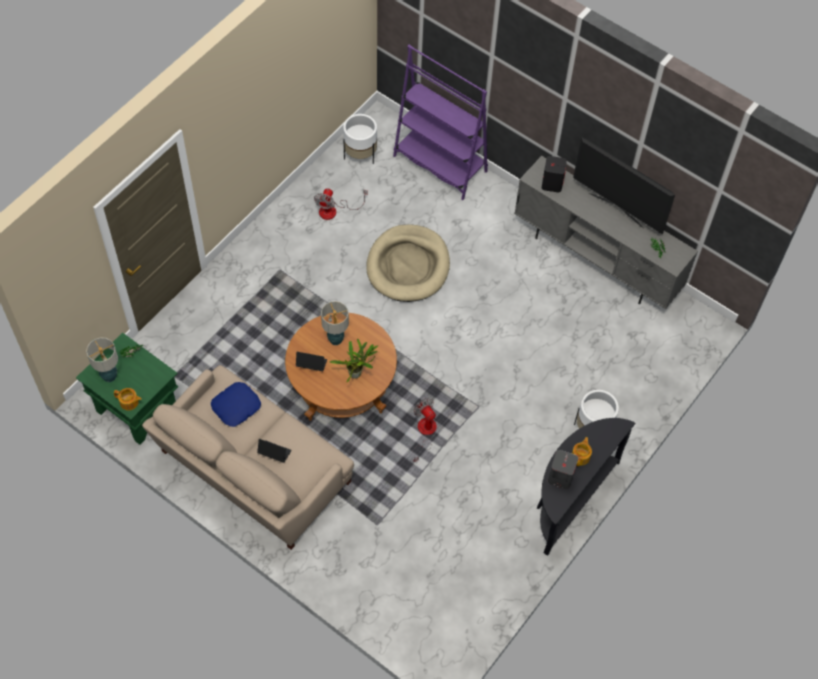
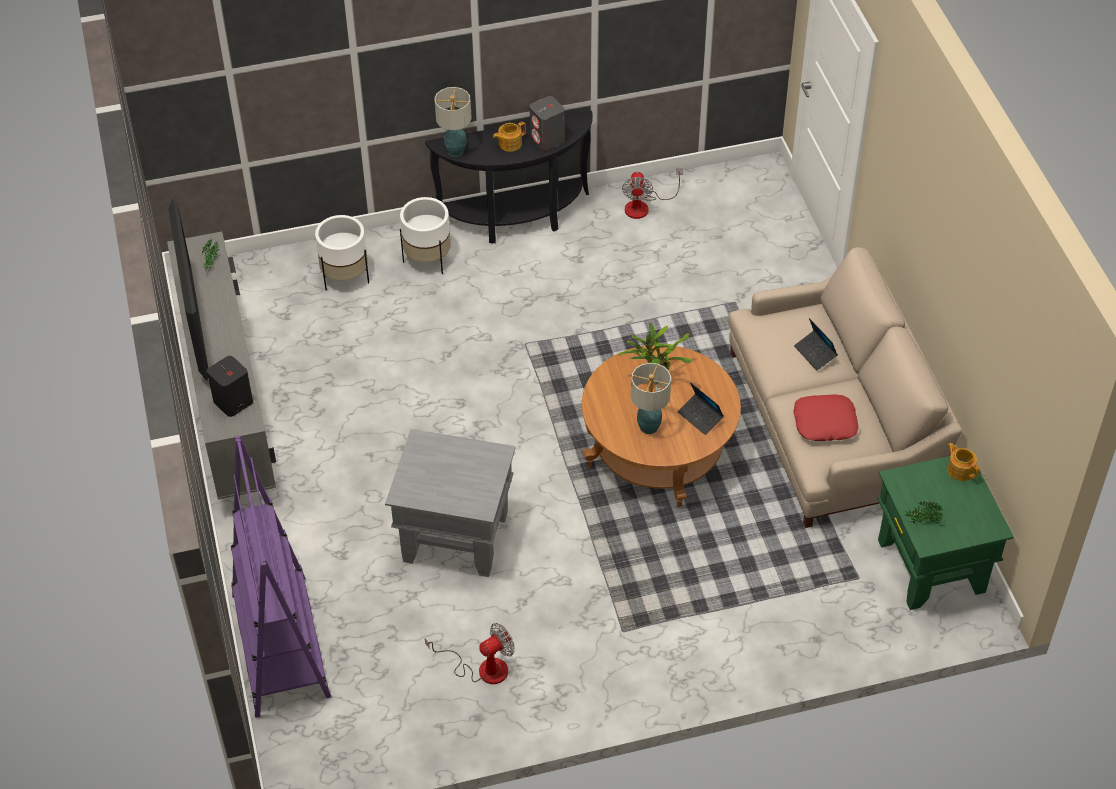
camera: 140 degrees left, 10 degrees down
table lamp [86,338,118,382] -> table lamp moved to [434,87,472,157]
blue pillow [211,382,261,427] -> red pillow [794,394,859,441]
white planter [343,114,377,164] -> white planter moved to [315,215,369,290]
beige dog bed [366,224,450,302] -> grey side table [385,429,516,577]
fan [413,398,437,462] -> fan moved to [622,168,683,219]

